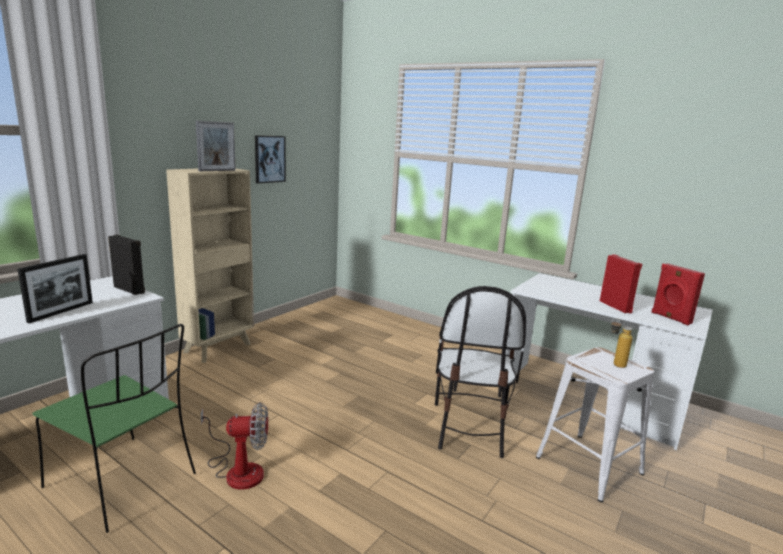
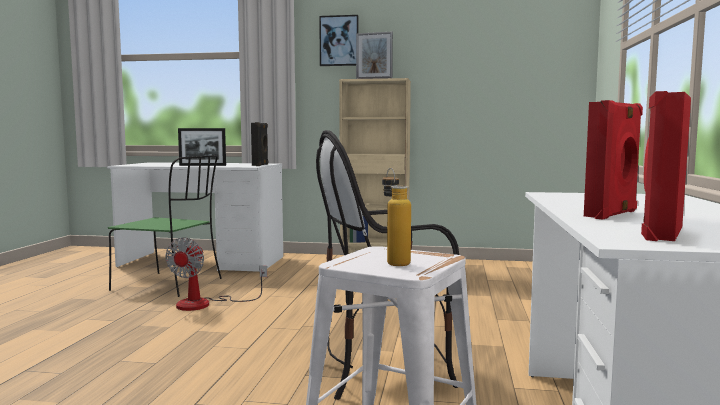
camera: 65 degrees right, 10 degrees down
green chair [32,324,196,533] -> green chair turned 75 degrees counterclockwise [108,155,222,297]
fan [201,402,268,490] -> fan turned 45 degrees clockwise [165,237,267,311]
picture [255,135,286,184] -> picture moved to [319,15,359,66]

